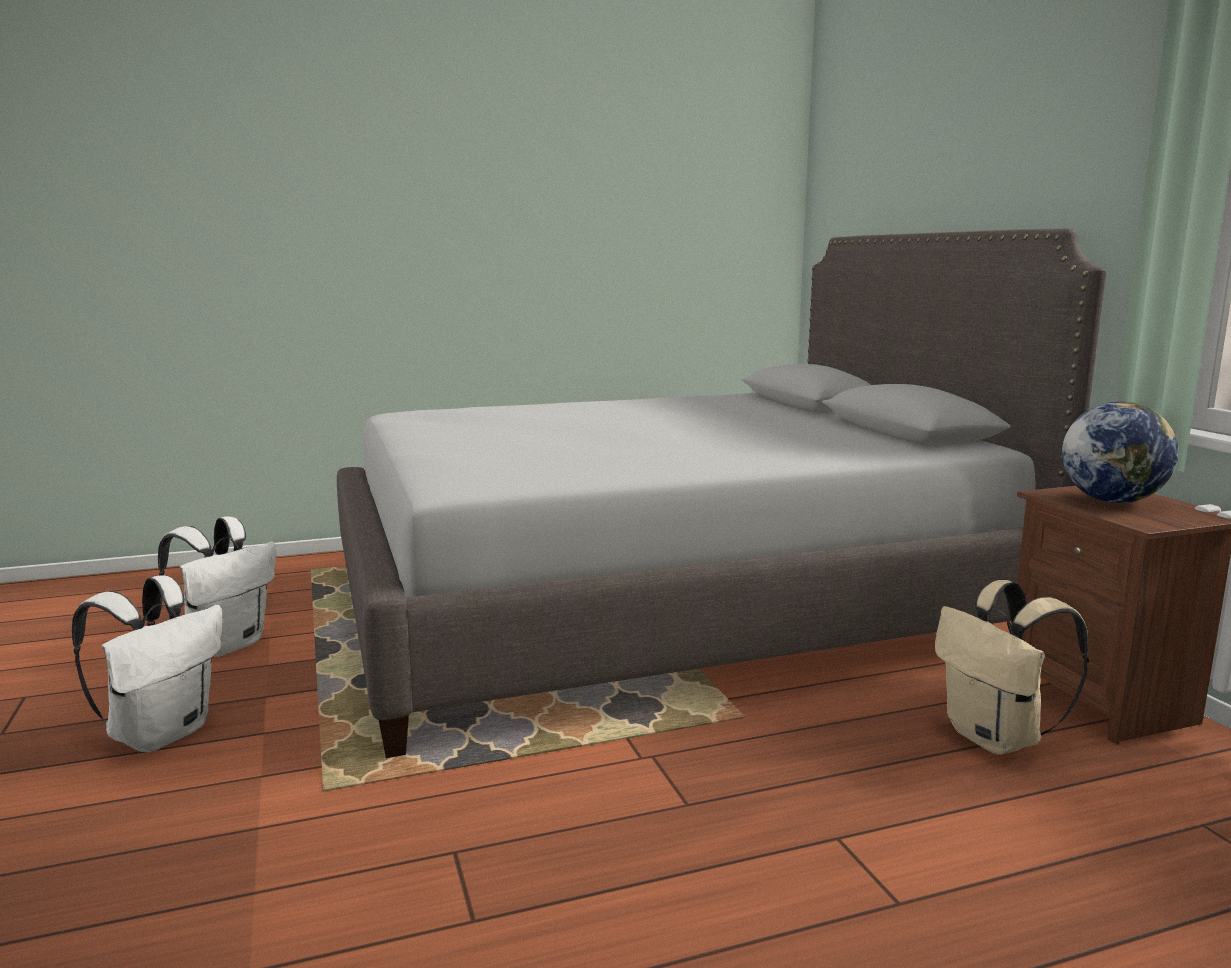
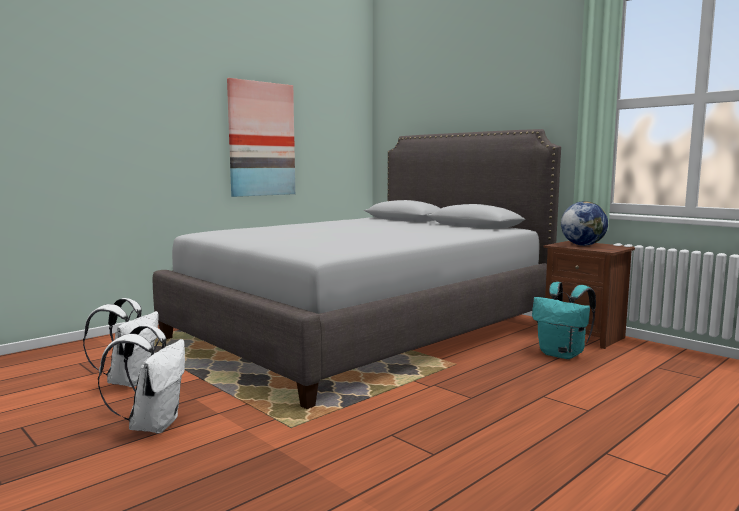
camera: 25 degrees left, 5 degrees down
beige backpack [935,580,1089,755] -> turquoise backpack [532,282,596,359]
none -> picture [227,78,295,197]

